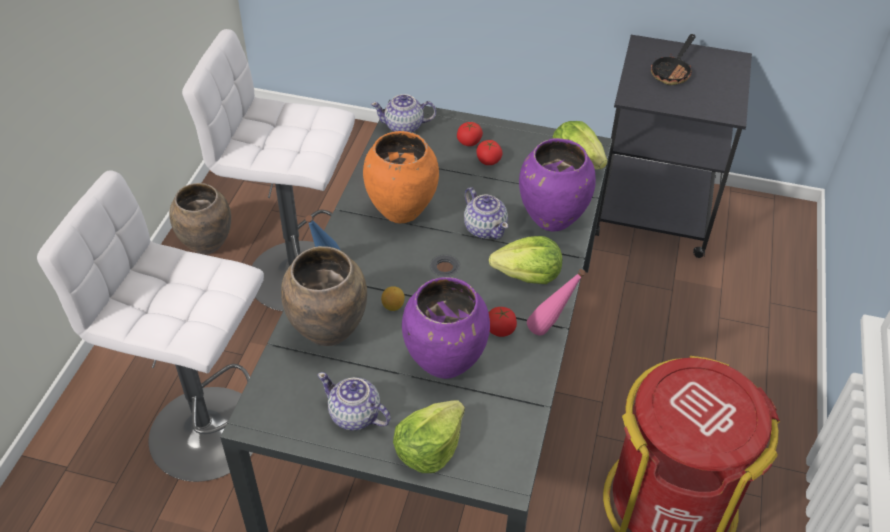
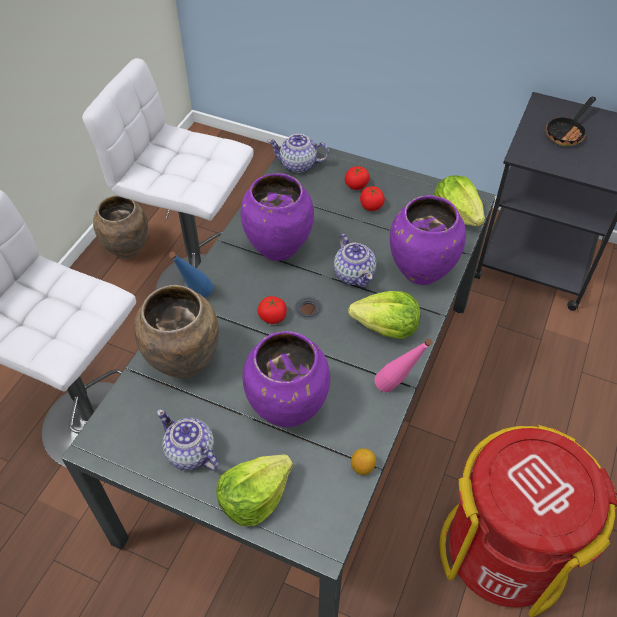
camera: 10 degrees right, 5 degrees up
orange vase [363,131,439,223] -> purple vase [241,173,314,261]
lemon [381,286,405,311] -> lemon moved to [351,448,376,475]
tomato [489,307,517,337] -> tomato moved to [257,296,287,324]

